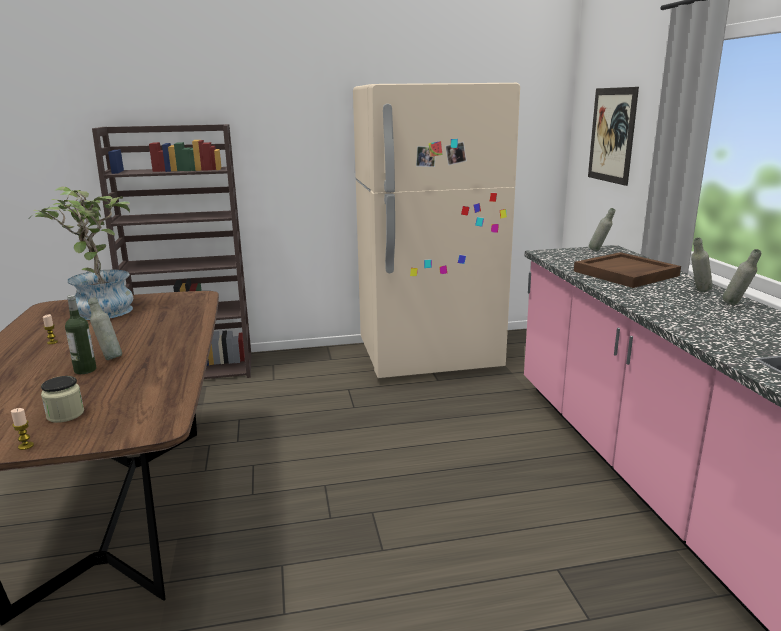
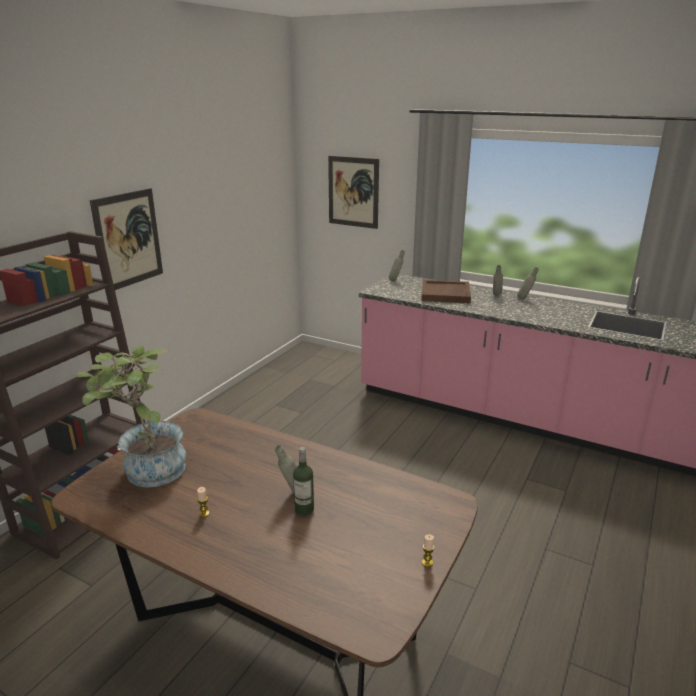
camera: 50 degrees left, 5 degrees up
jar [41,376,84,423] -> none
beige fridge [353,83,520,378] -> none
none -> picture [90,188,163,290]

